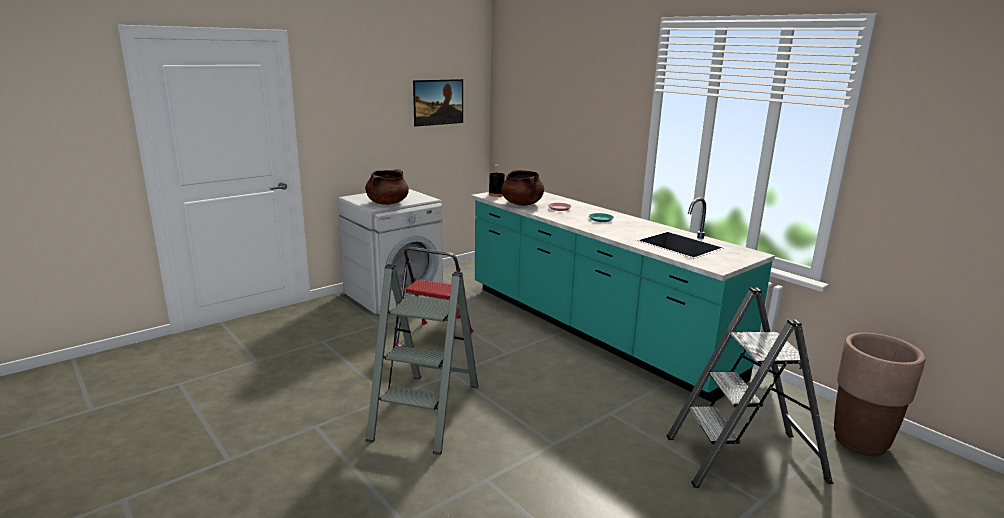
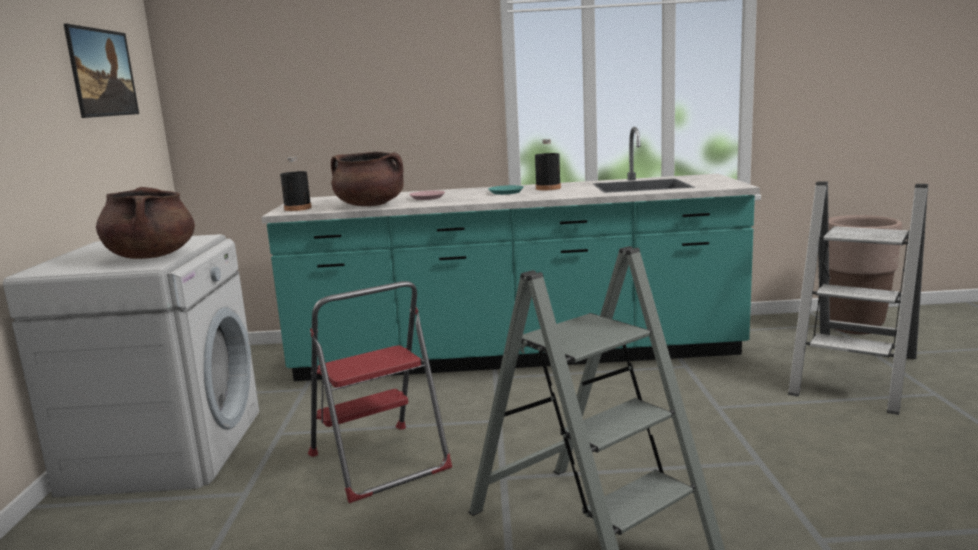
camera: 50 degrees left, 5 degrees down
none -> black bottle [535,139,561,190]

